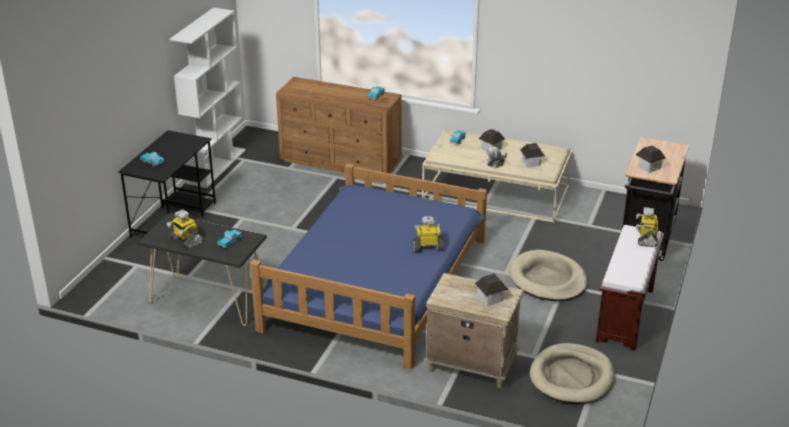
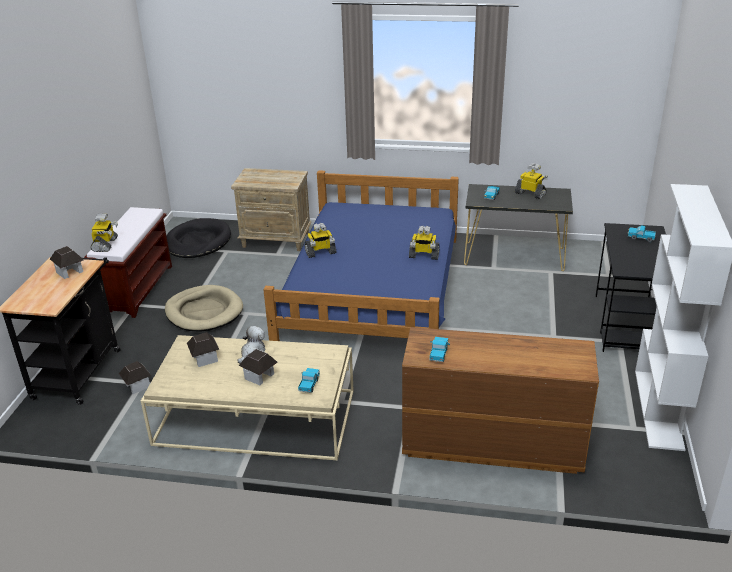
camera: 170 degrees right, 0 degrees up
toy house [475,273,508,306] -> toy house moved to [119,361,151,394]
beige dog bed [530,343,615,404] -> black dog bed [167,218,231,258]
none -> toy robot [409,226,440,260]

